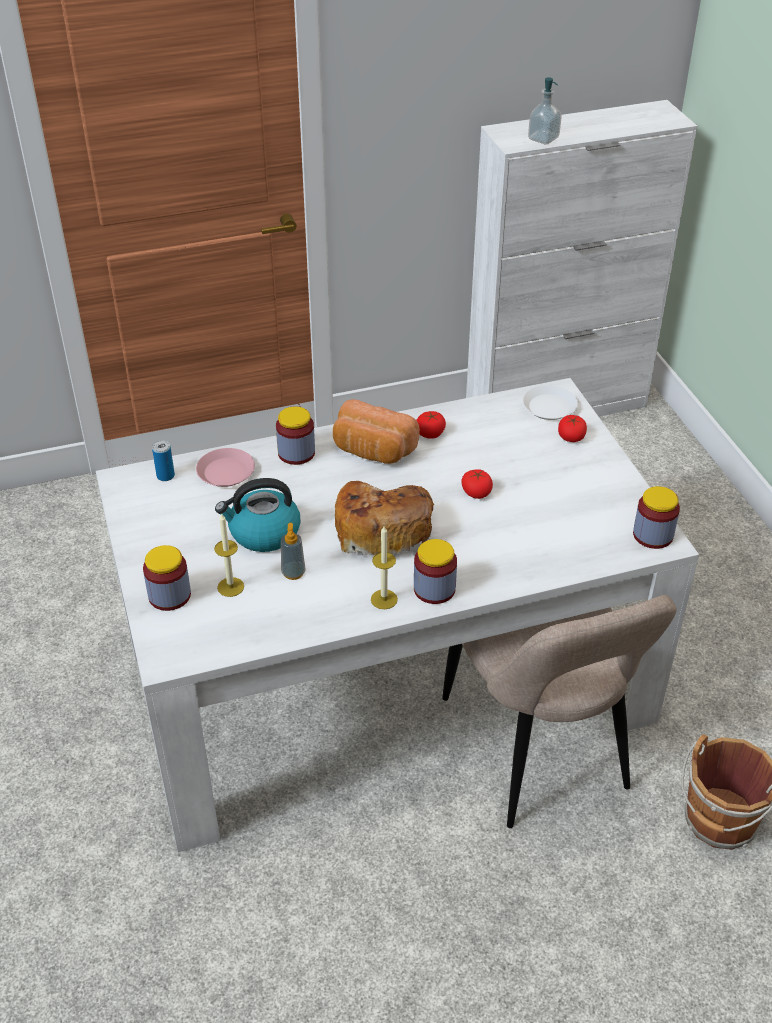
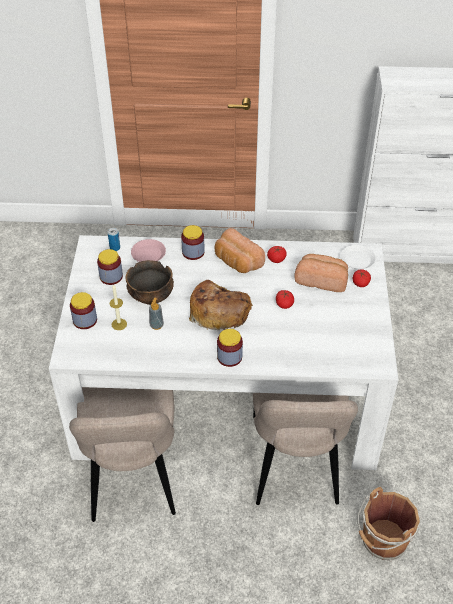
camera: 20 degrees right, 5 degrees up
kettle [215,478,300,552] -> bowl [125,260,174,305]
candle [371,526,398,609] -> none
soap dispenser [528,77,562,144] -> none
jar [633,486,680,549] -> jar moved to [97,249,123,285]
none -> beige chair [69,387,176,522]
none -> bread [295,254,348,292]

